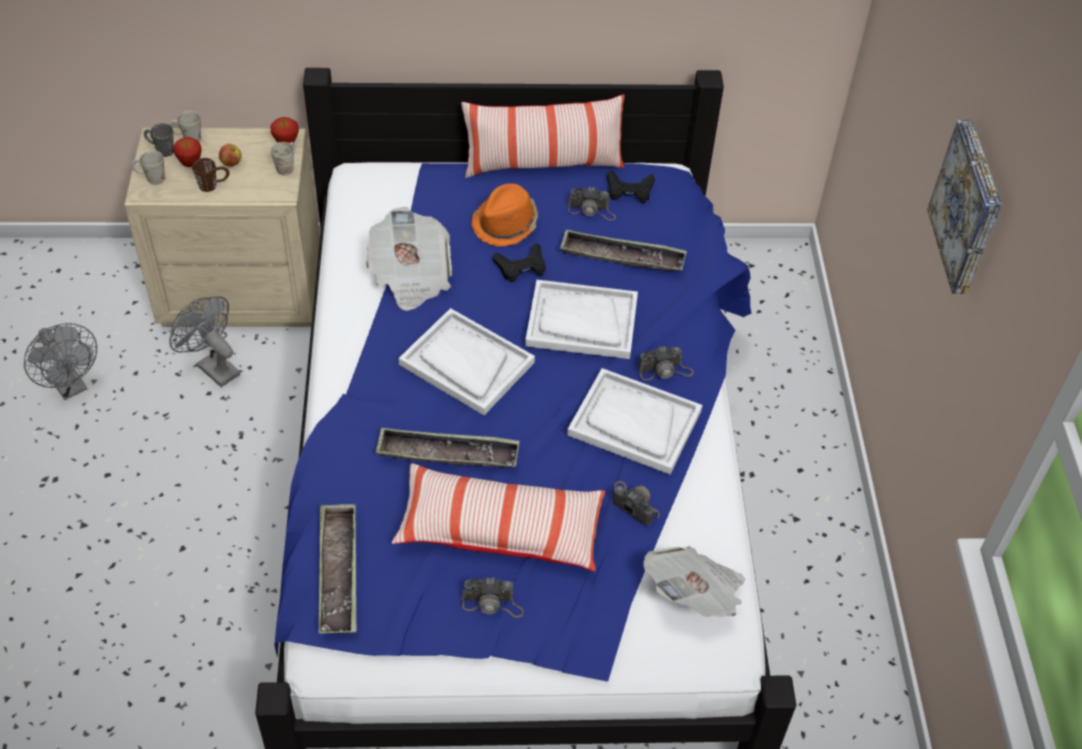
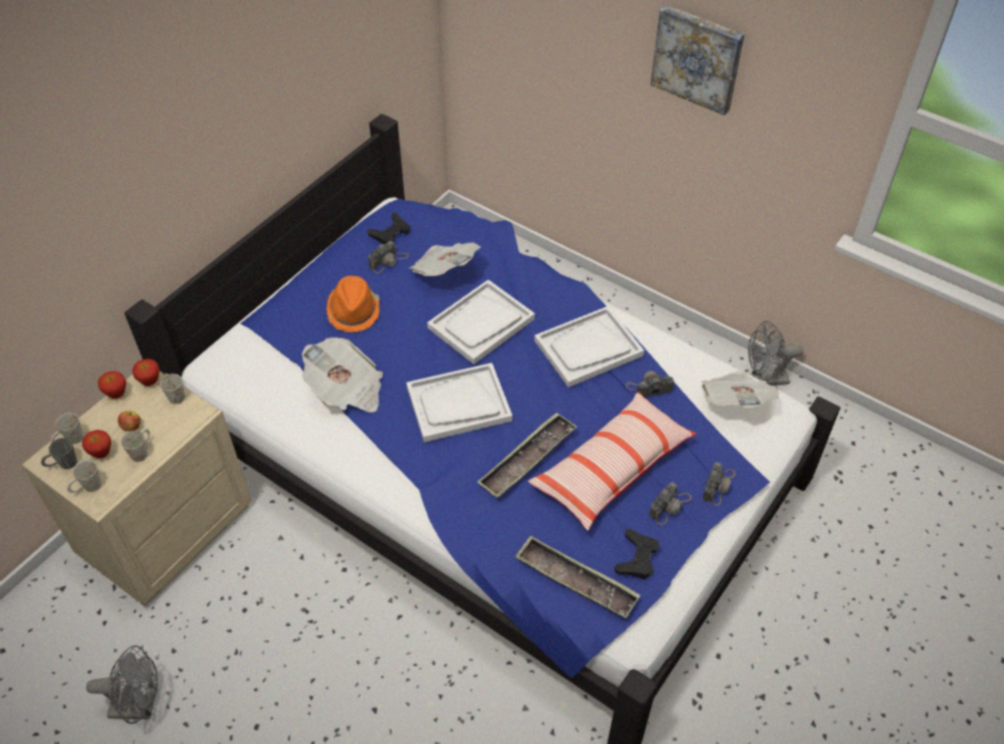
camera: 50 degrees left, 0 degrees up
grey fan [169,296,240,387] -> grey fan moved to [748,321,803,386]
brown mug [192,158,230,192] -> white mug [121,429,150,462]
pillow [461,94,625,178] -> none
black game controller [493,243,546,282] -> black game controller moved to [614,529,659,579]
tray [560,230,687,271] -> newspaper [409,242,481,276]
camera [638,346,694,380] -> camera moved to [702,462,736,506]
none -> apple [98,371,126,399]

